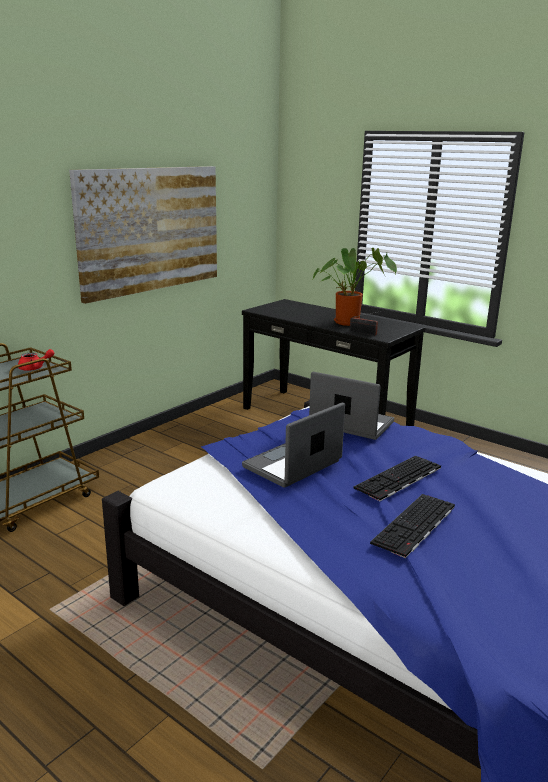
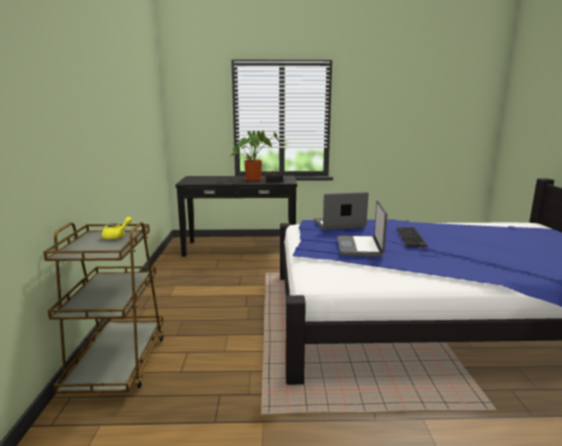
camera: 40 degrees left, 5 degrees down
red teapot [18,349,54,371] -> yellow teapot [102,217,132,240]
picture [69,166,217,304] -> none
keyboard [370,494,455,558] -> none

